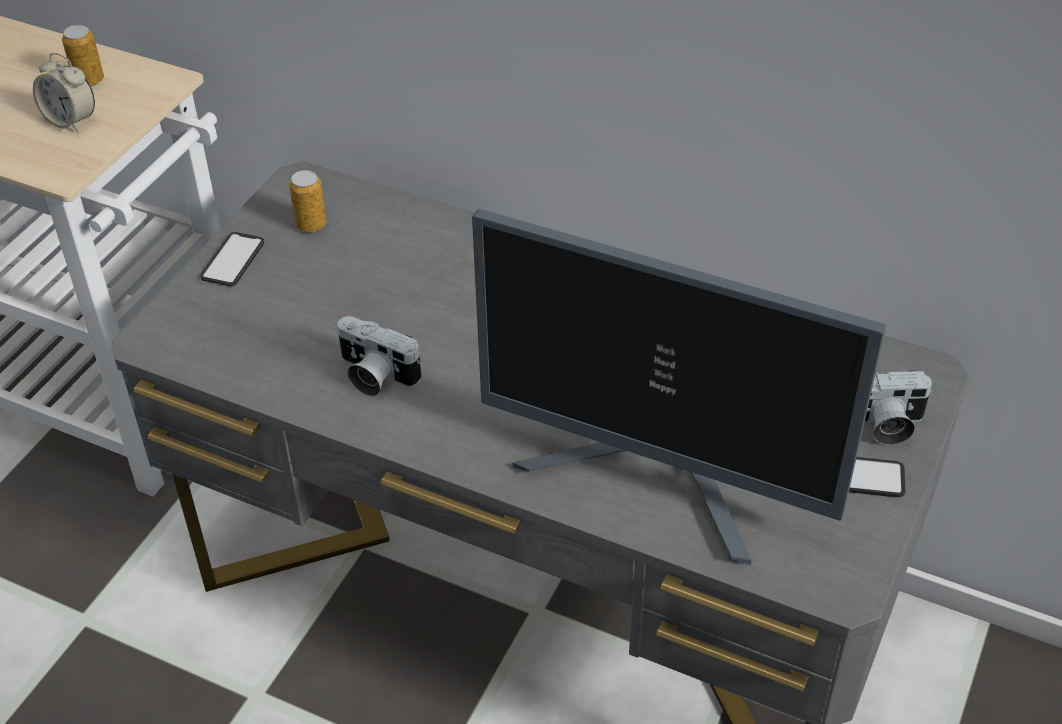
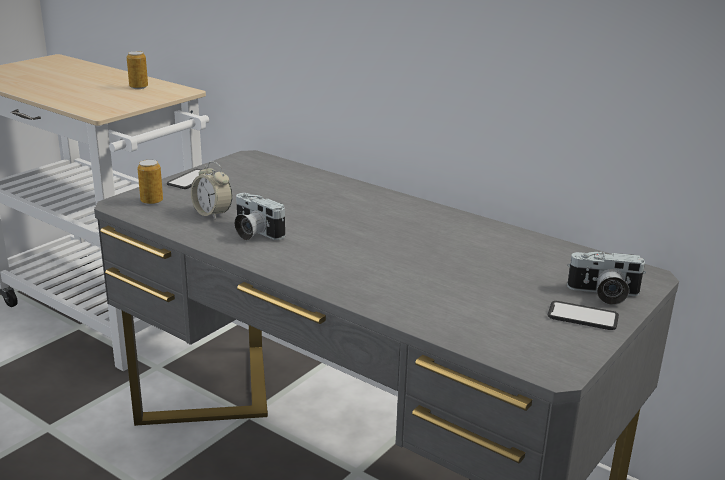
camera: 10 degrees right, 20 degrees down
alarm clock [33,53,95,132] -> alarm clock moved to [191,161,232,220]
can [289,170,326,232] -> can moved to [137,159,163,205]
monitor [472,209,886,565] -> none

